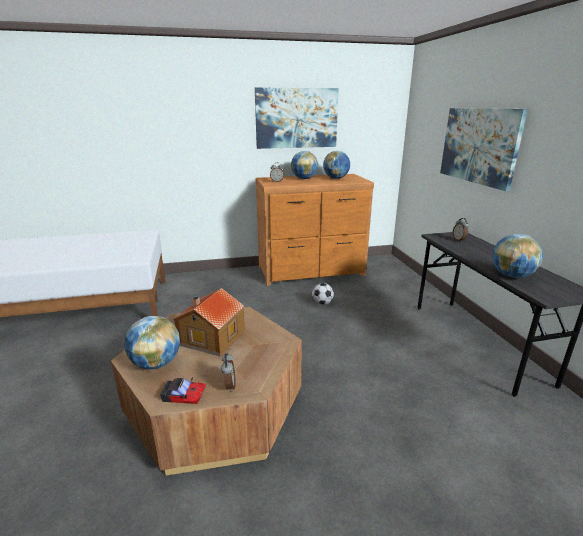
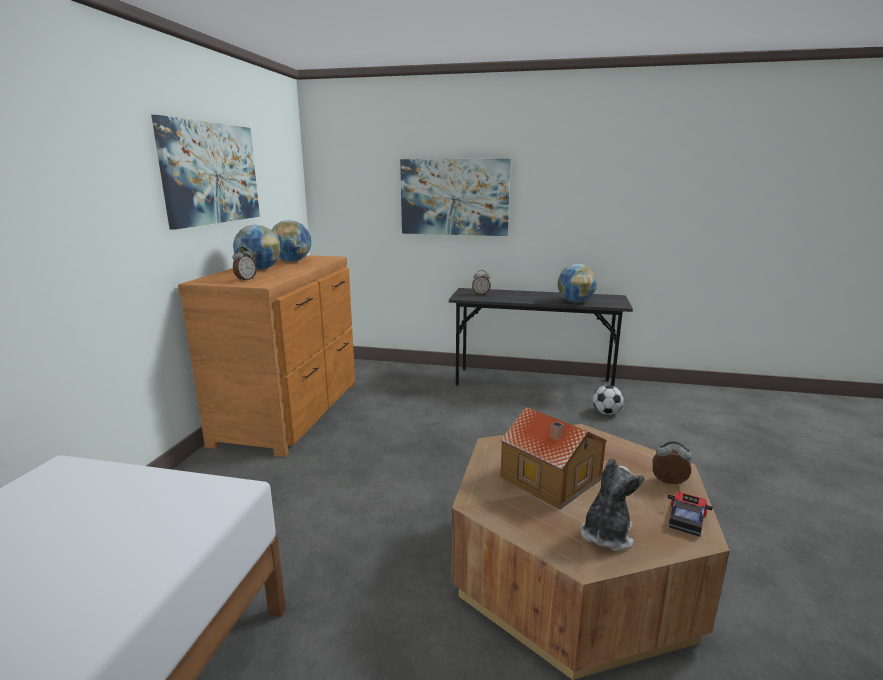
camera: 65 degrees left, 5 degrees down
globe [124,316,180,369] -> plush toy [580,458,644,551]
football [312,283,334,305] -> football moved to [593,385,624,415]

